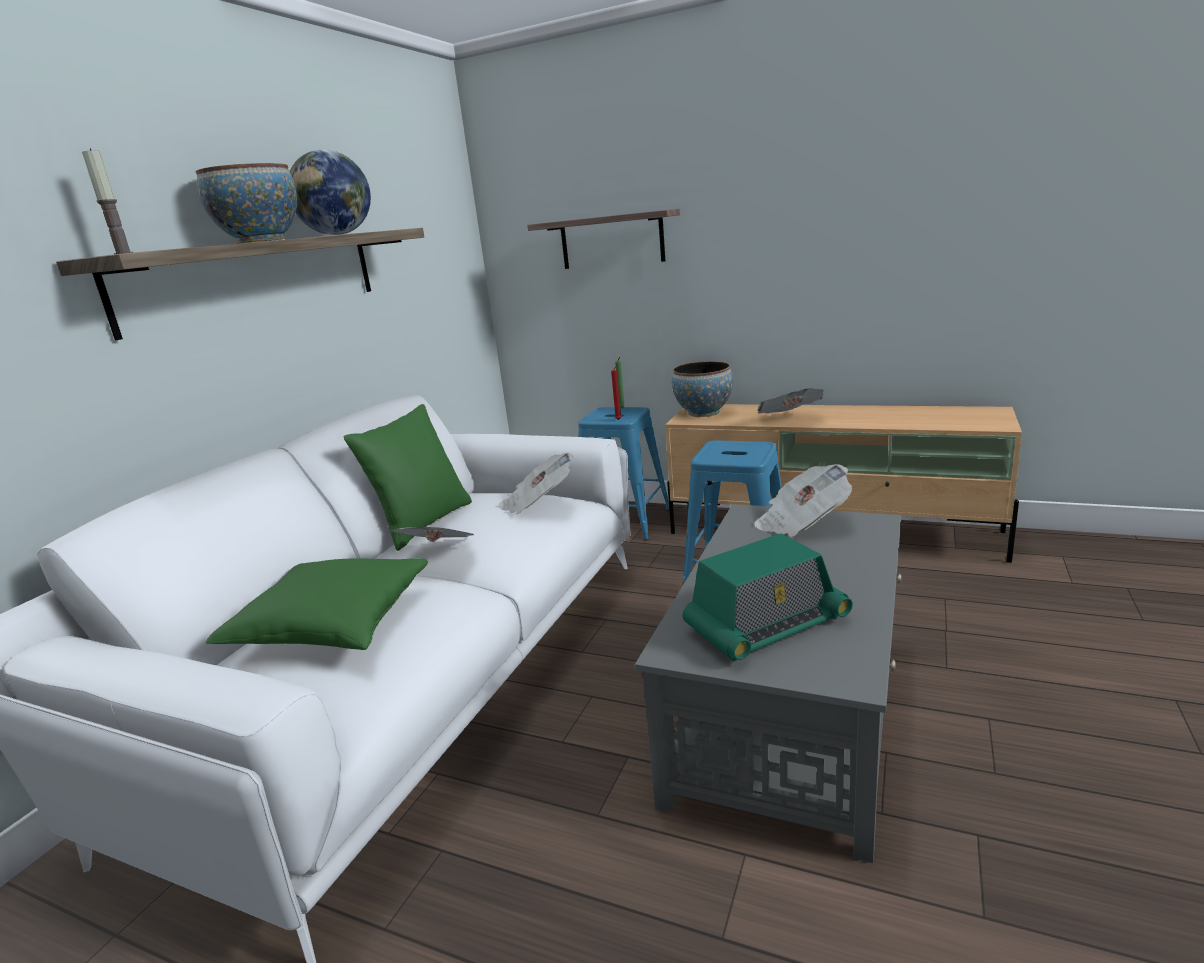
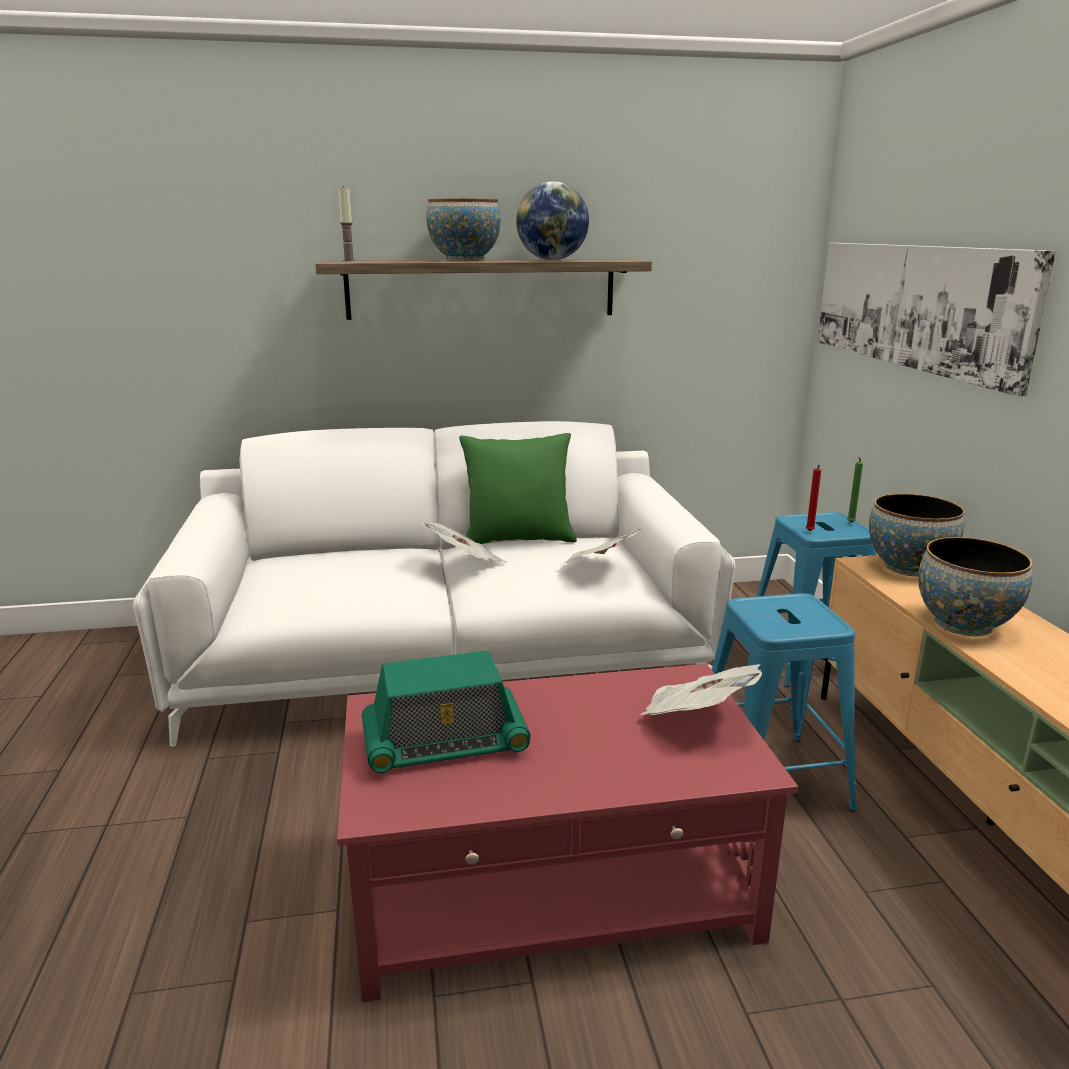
camera: 55 degrees right, 0 degrees up
green pillow [206,558,428,650] -> none
shelf [527,209,680,269] -> picture [817,243,1056,397]
grey coffee table [635,504,902,863] -> red coffee table [337,664,798,1002]
radio [683,533,853,661] -> radio turned 45 degrees counterclockwise [362,650,531,773]
newspaper [757,388,824,413] -> bowl [918,537,1032,636]

